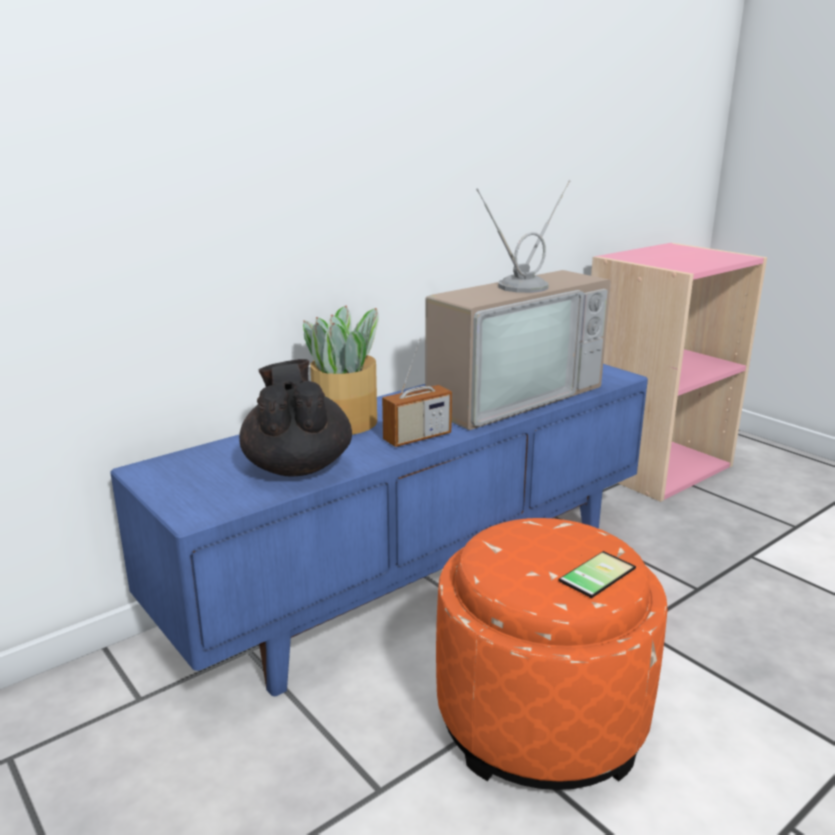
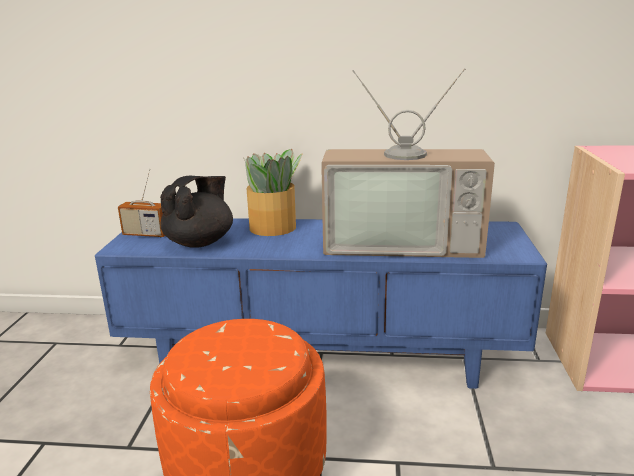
camera: 45 degrees right, 0 degrees up
radio [382,339,452,447] -> radio moved to [118,169,165,237]
phone [558,551,636,598] -> none

